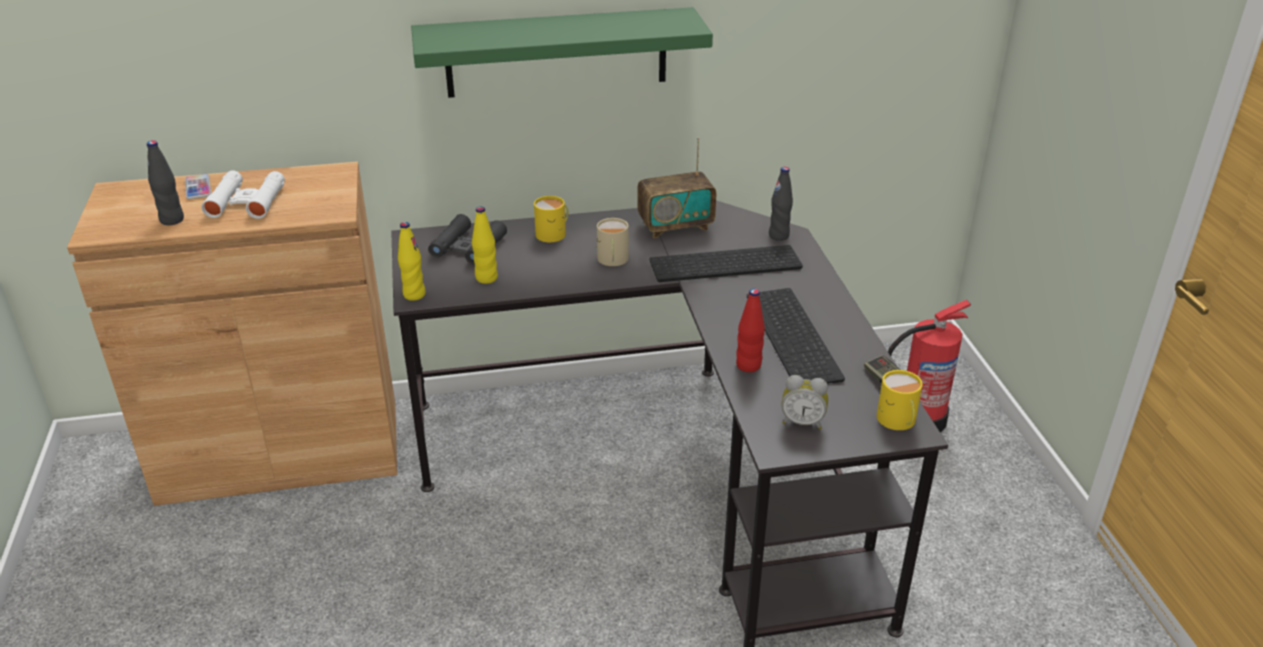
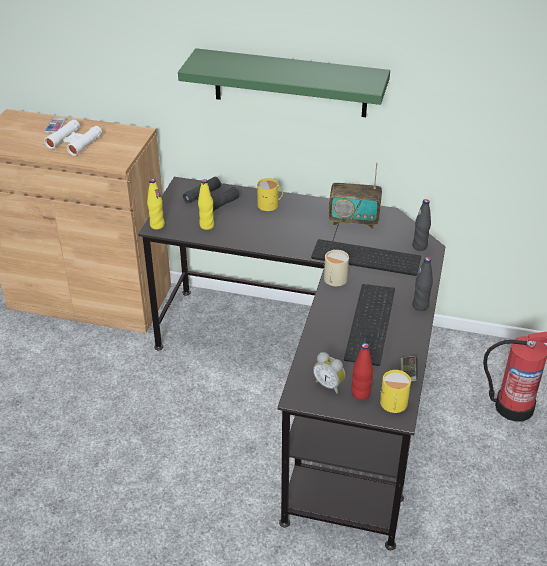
camera: 25 degrees right, 5 degrees up
black bottle [147,140,184,225] -> black bottle moved to [412,257,433,311]
beige mug [596,218,629,266] -> beige mug moved to [324,250,349,286]
red bottle [736,289,765,372] -> red bottle moved to [351,343,373,400]

